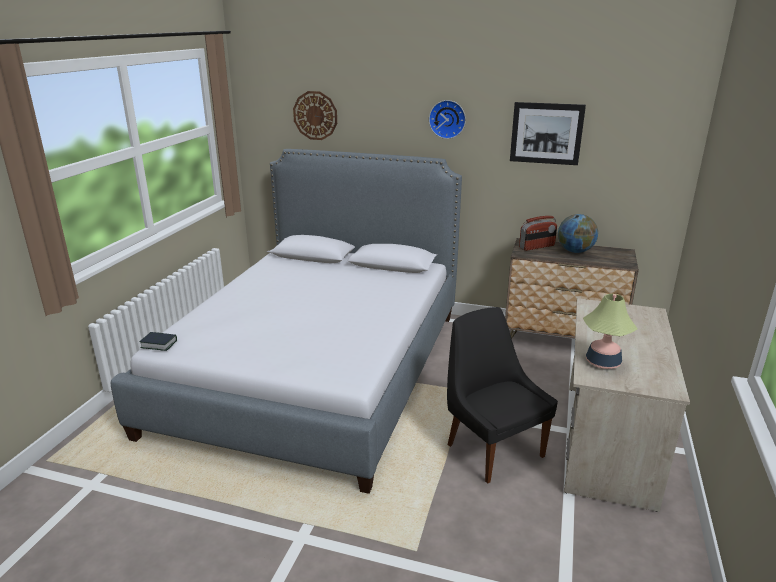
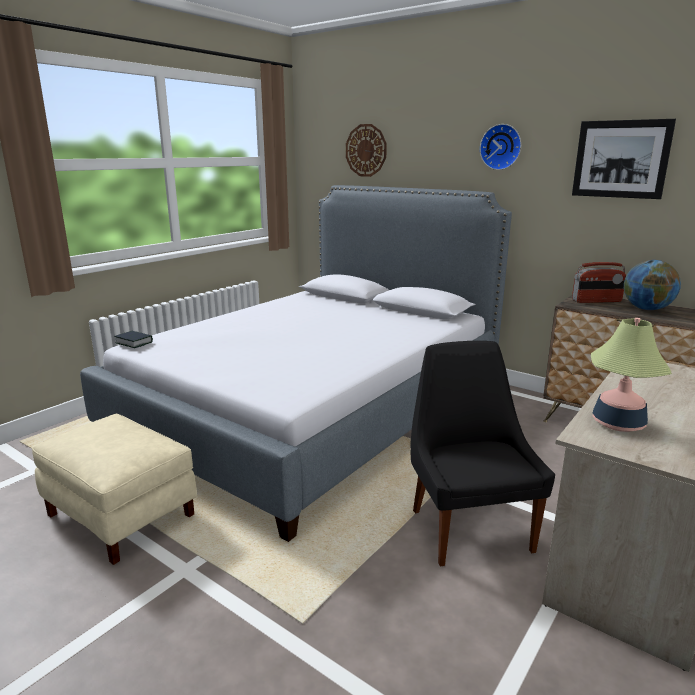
camera: 20 degrees right, 5 degrees down
none -> beige ottoman [31,414,197,565]

